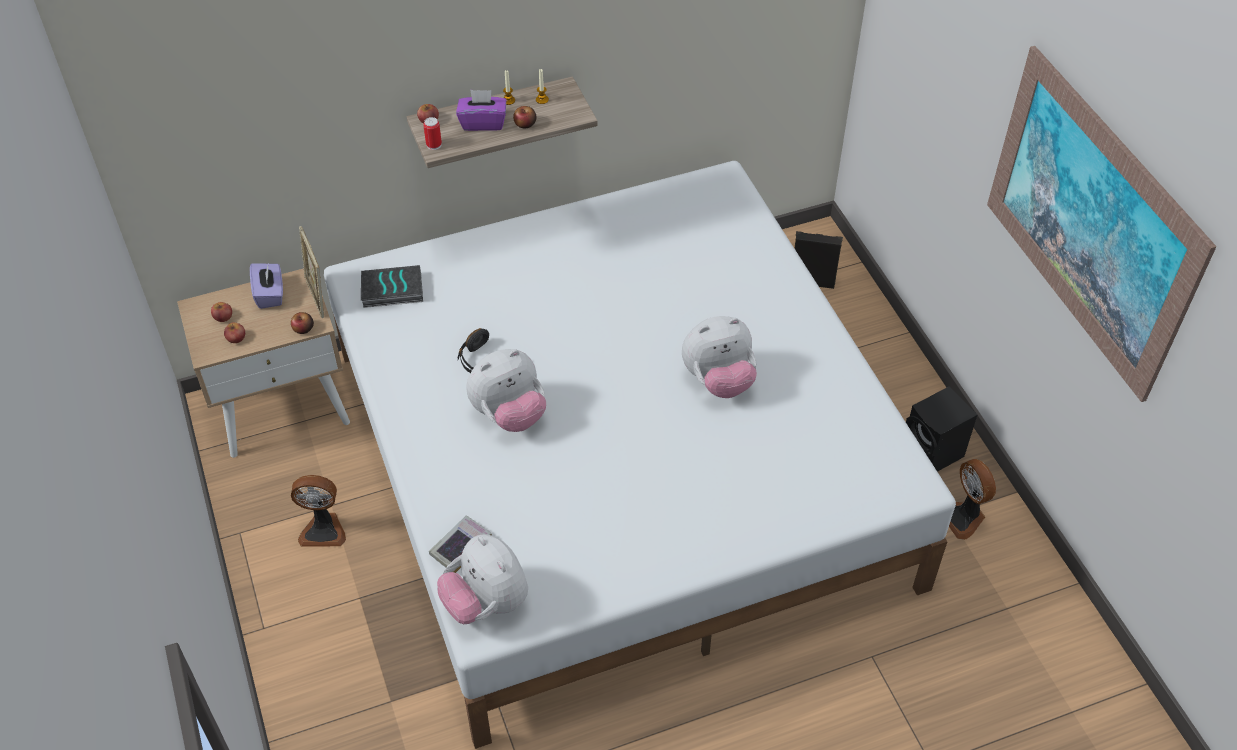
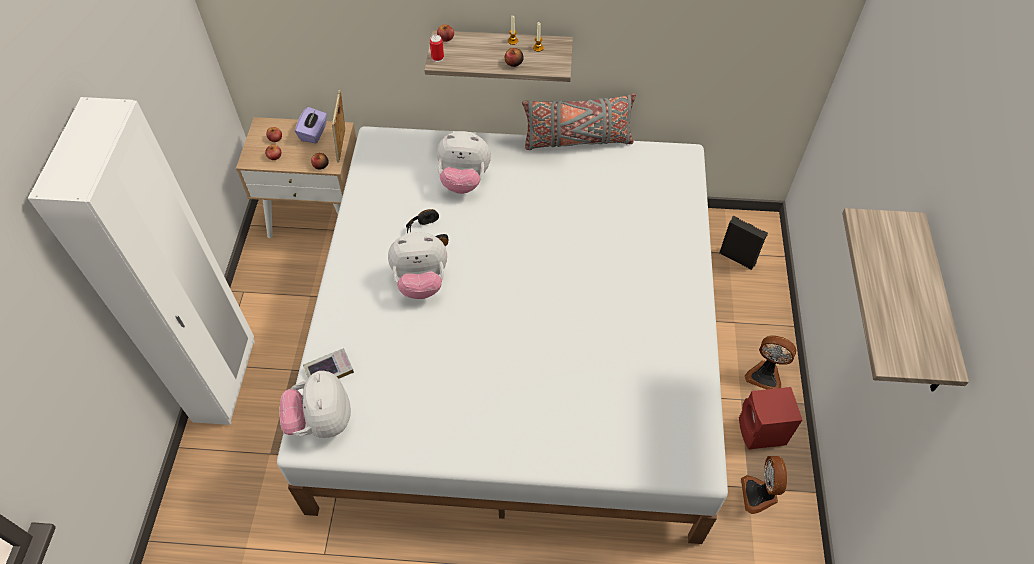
camera: 25 degrees right, 5 degrees up
fan [291,475,346,547] -> fan moved to [745,335,796,390]
book [361,265,423,308] -> none
purple tissue box [456,90,506,131] -> none
plush toy [682,316,757,398] -> plush toy moved to [437,131,491,194]
black speaker [906,386,977,472] -> red speaker [739,387,802,450]
picture [987,46,1217,402] -> shelf [842,208,969,391]
none -> white wardrobe [28,97,255,425]
none -> grey pillow [522,93,636,150]

